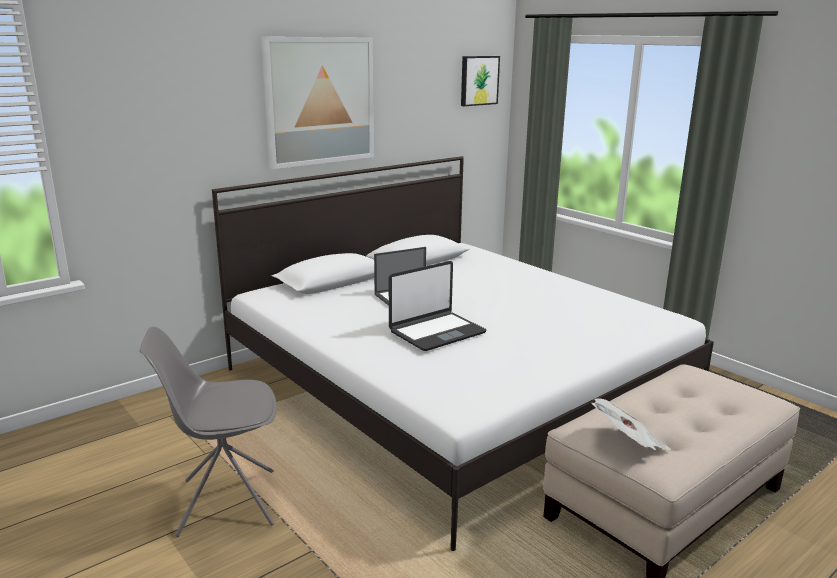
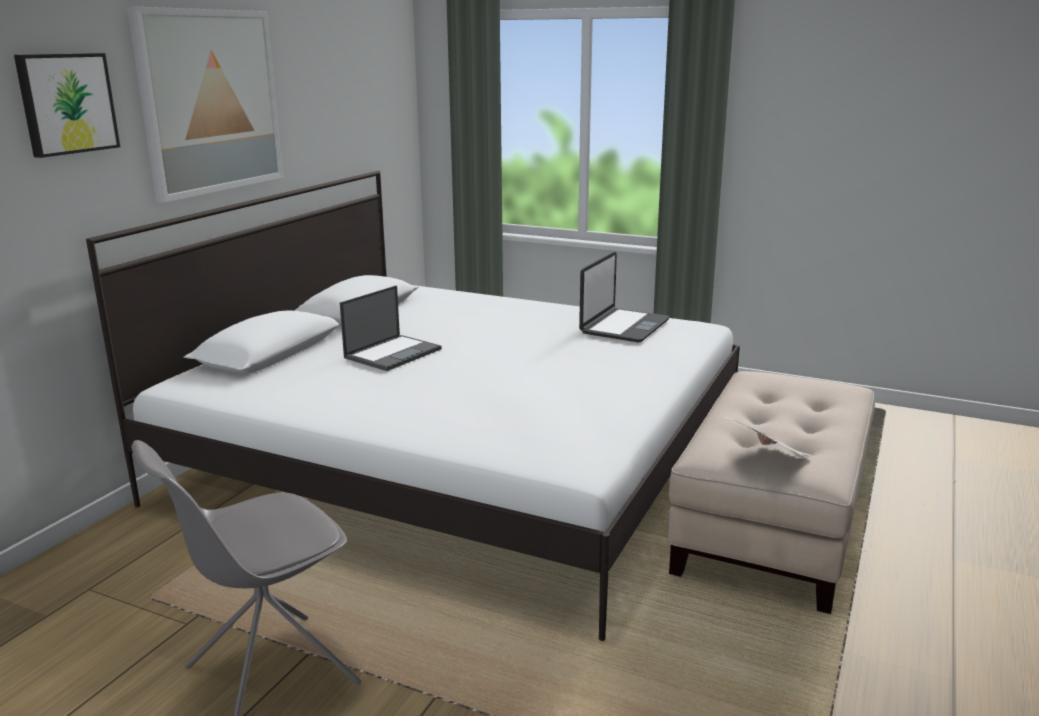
camera: 25 degrees left, 0 degrees up
laptop [389,261,486,351] -> laptop moved to [579,252,670,342]
picture [461,56,500,106] -> picture moved to [14,53,120,158]

